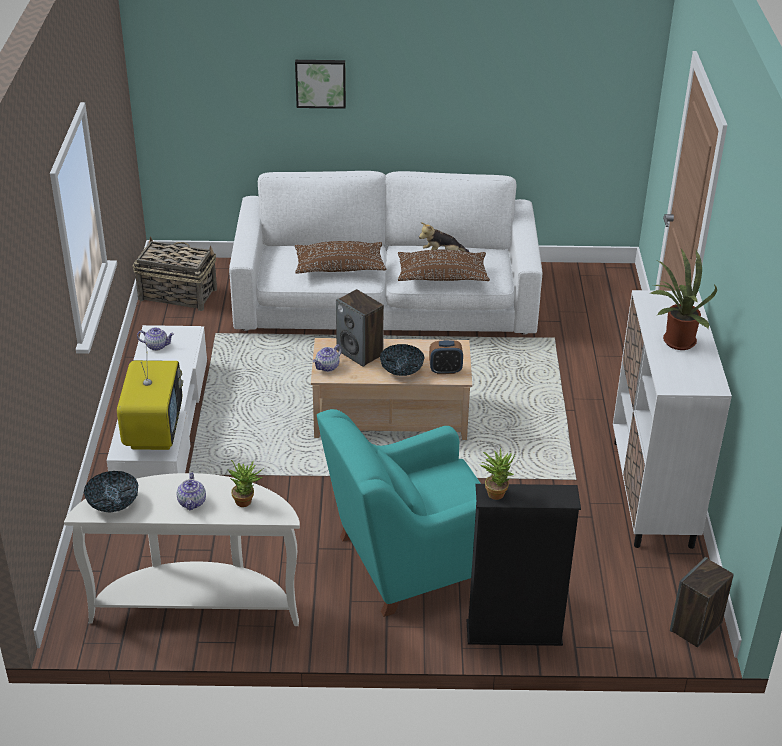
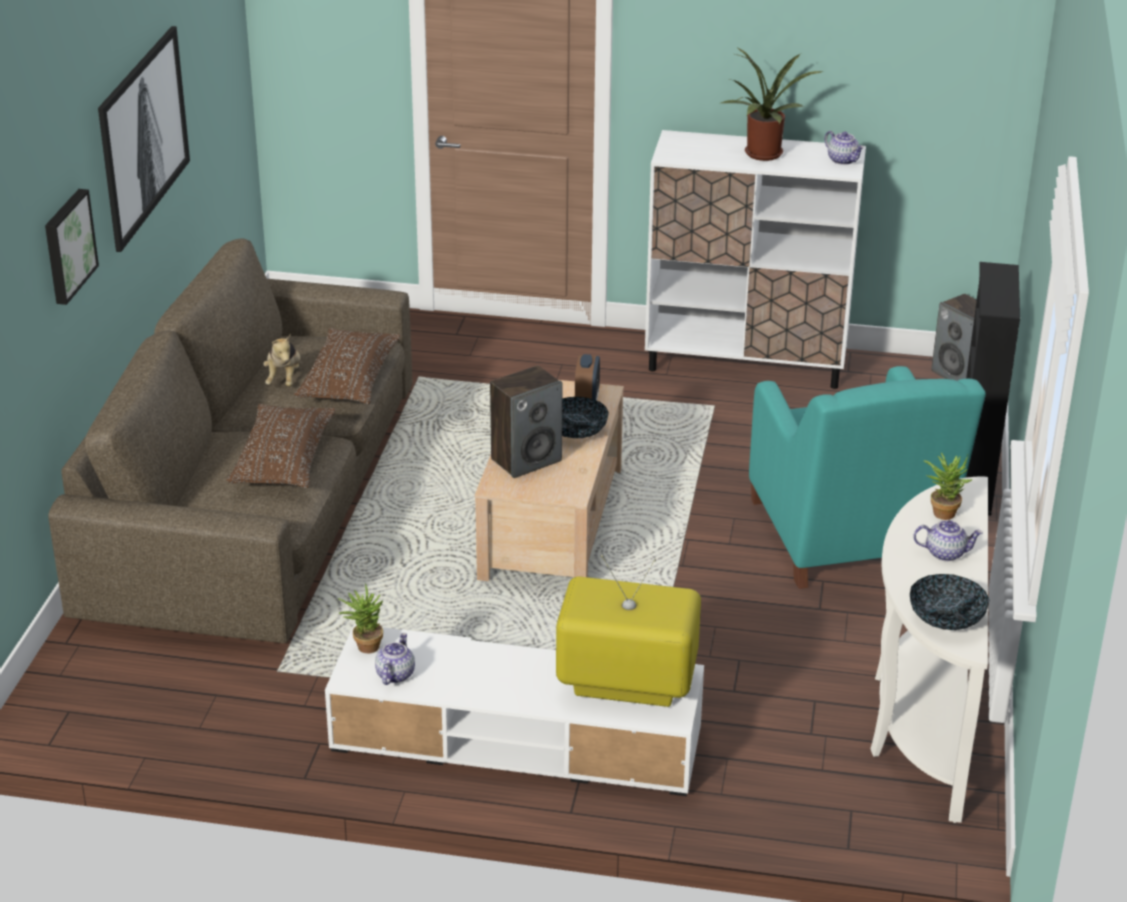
camera: 80 degrees left, 5 degrees down
basket [133,236,217,311] -> none
white sofa [229,171,542,335] -> brown sofa [48,239,412,643]
teapot [313,345,342,372] -> teapot moved to [824,131,864,165]
potted plant [480,448,515,500] -> potted plant moved to [338,583,383,653]
none -> picture [98,26,190,252]

